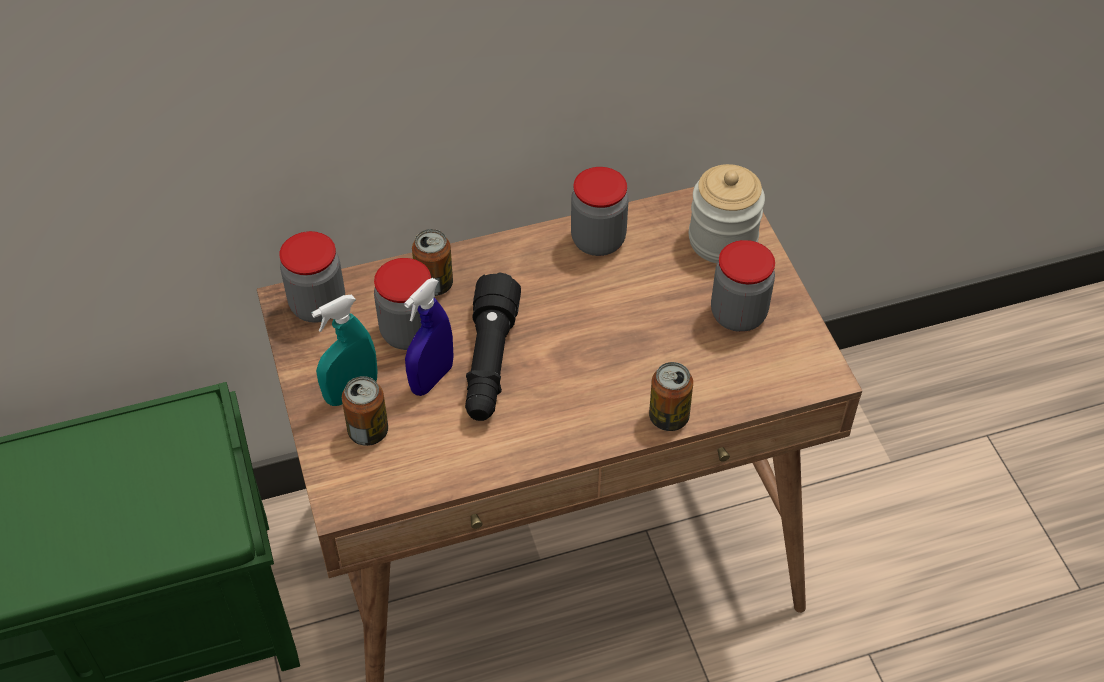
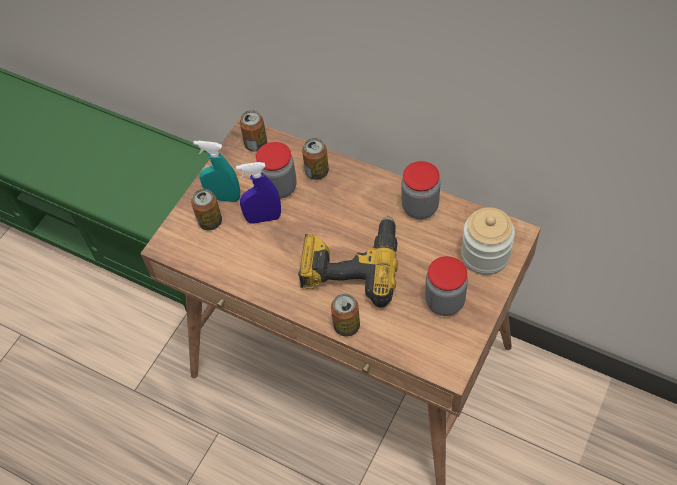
camera: 50 degrees right, 5 degrees up
jar [279,231,345,323] -> can [240,110,267,152]
black flashlight [465,272,521,421] -> none
none -> power drill [298,216,398,308]

